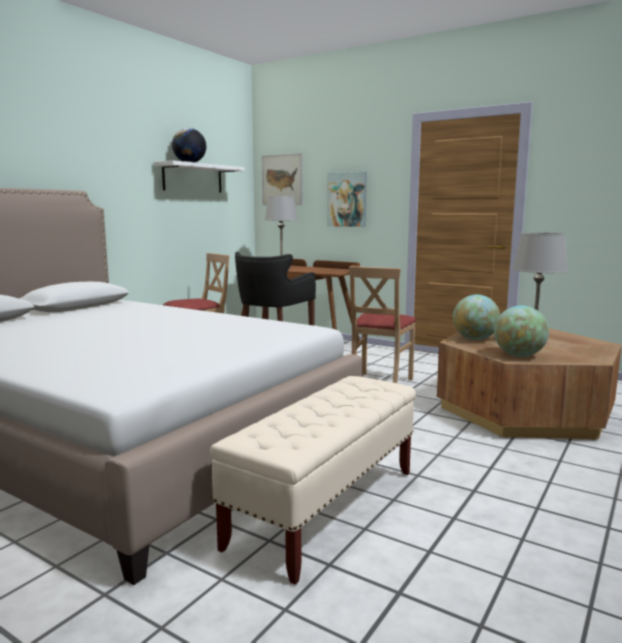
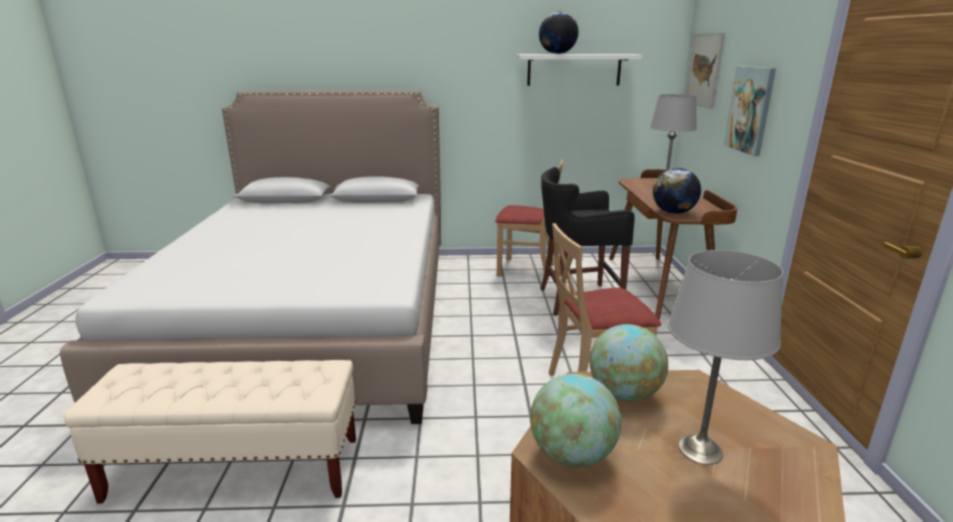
camera: 55 degrees right, 10 degrees up
none -> globe [653,168,701,214]

